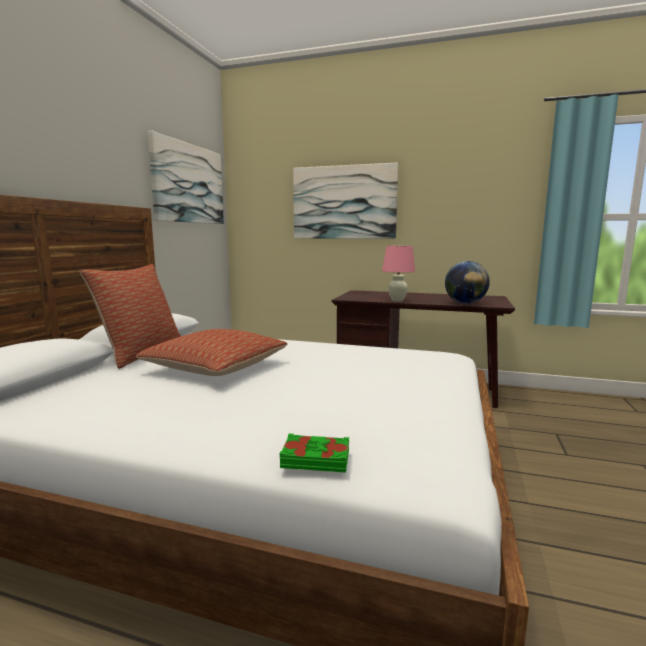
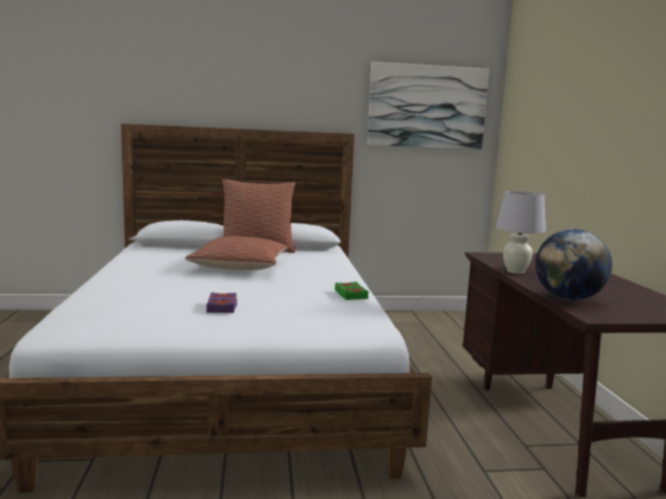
camera: 65 degrees right, 0 degrees up
green book [279,434,349,473] -> green book moved to [335,282,369,300]
picture [293,162,398,239] -> none
pink table lamp [382,246,415,302] -> white table lamp [496,191,546,274]
none -> purple book [206,292,237,313]

